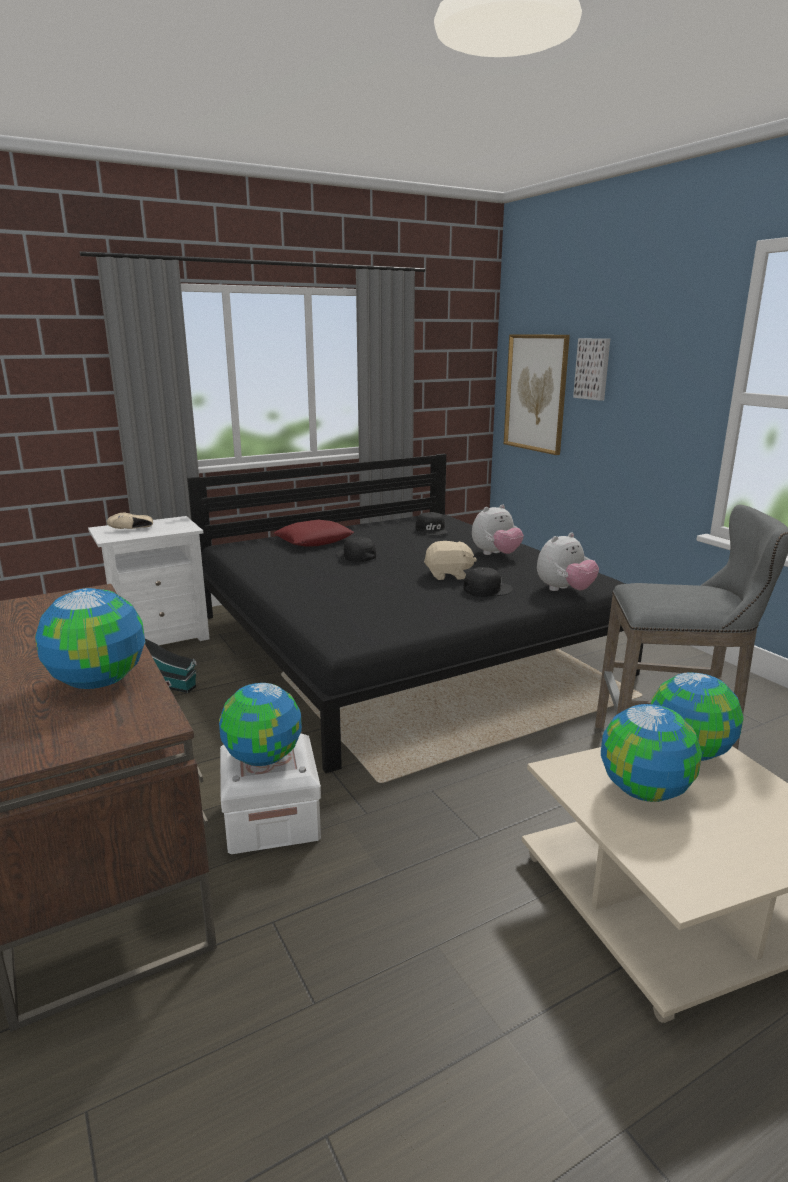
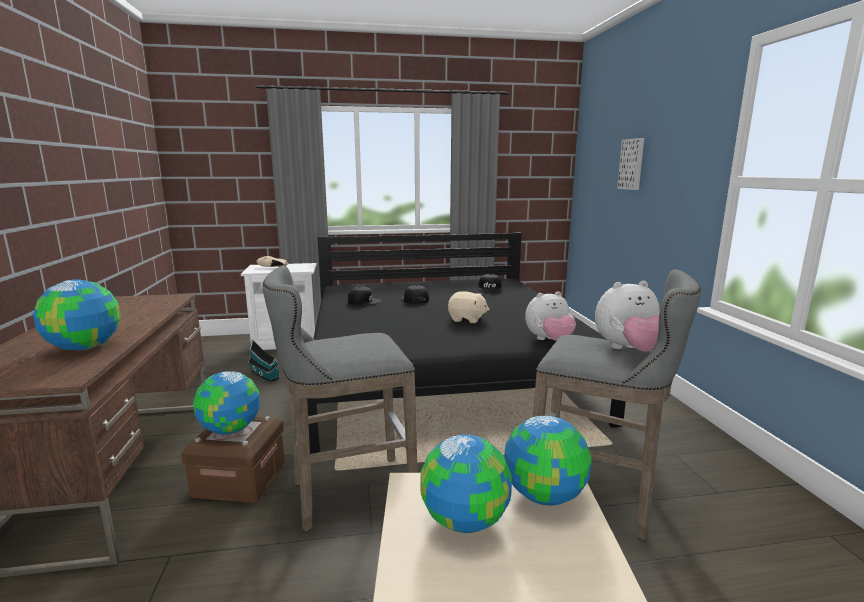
camera: 20 degrees right, 5 degrees down
white storage box [220,733,321,854] -> brown storage box [181,416,285,503]
red pillow [274,520,354,547] -> none
black cap [463,567,513,597] -> black cap moved to [348,286,382,305]
plush toy [472,504,524,555] -> plush toy moved to [595,281,660,352]
picture [504,334,570,455] -> none
none -> grey stool [263,266,418,532]

